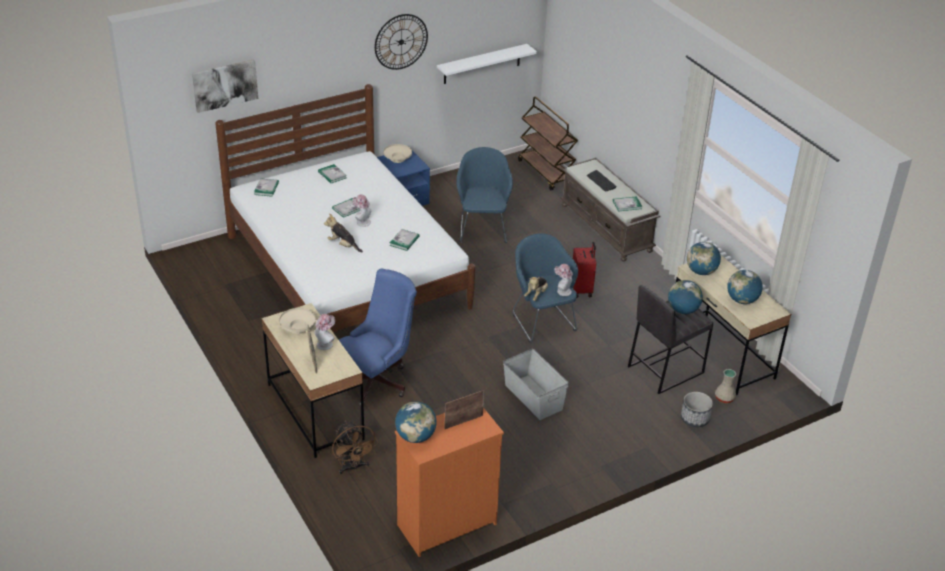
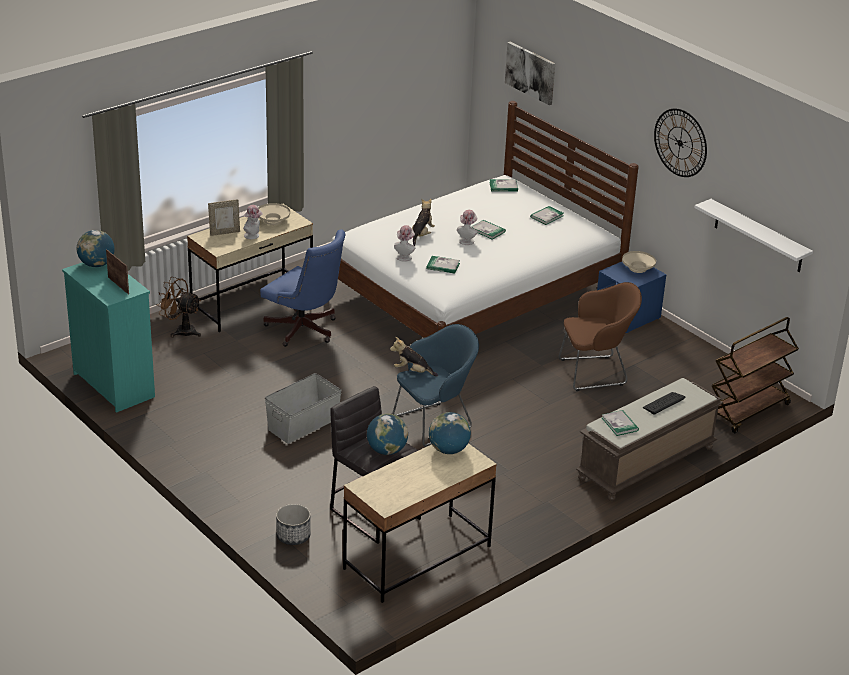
camera: 80 degrees right, 5 degrees down
brown fan [332,420,378,474] -> brown fan turned 60 degrees clockwise [157,277,201,337]
orange dresser [395,407,504,557] -> turquoise dresser [62,262,155,413]
blue armchair [456,147,513,243] -> brown armchair [558,282,642,391]
hat [554,264,573,296] -> hat moved to [394,225,415,262]
red suitcase [573,242,596,298] -> none
beige vase [715,369,736,403] -> none
globe [727,270,763,304] -> none

